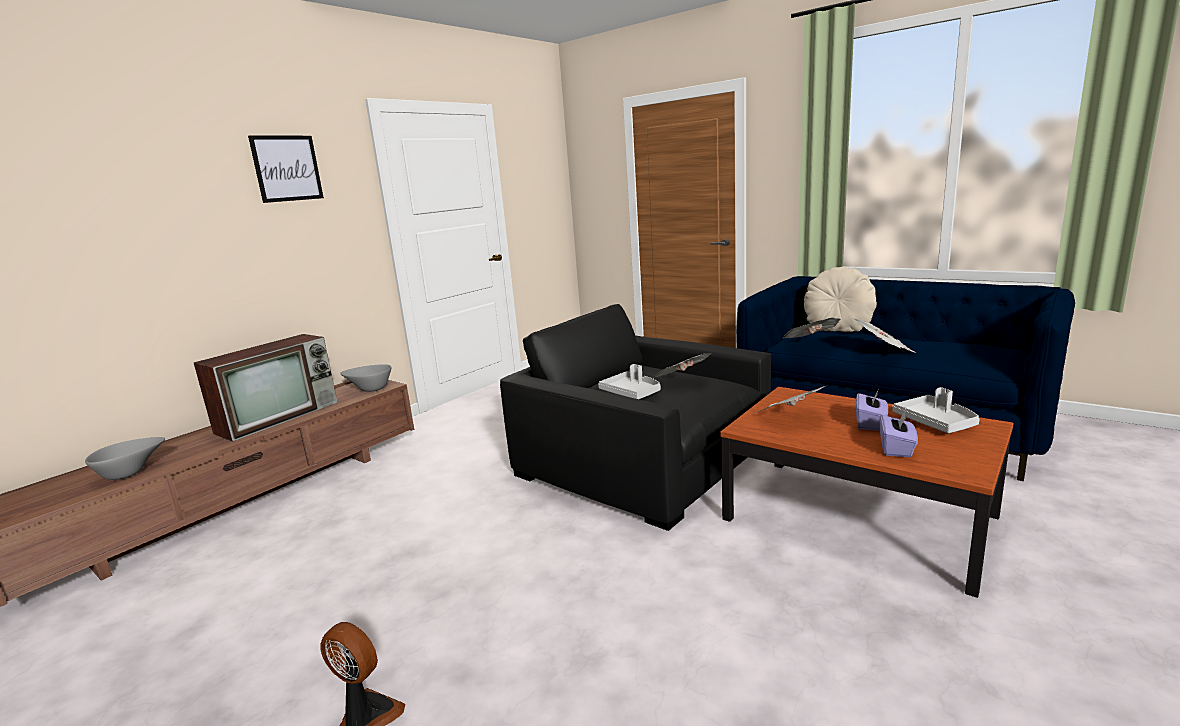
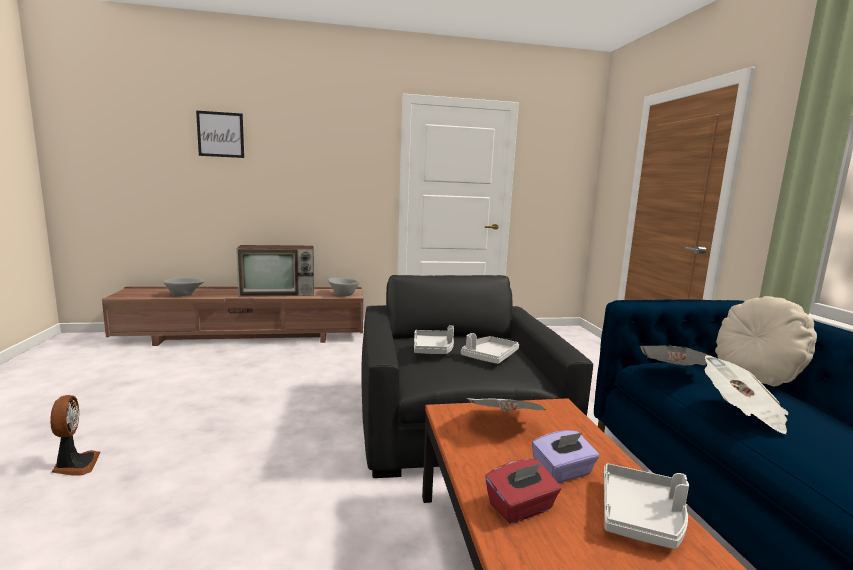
camera: 40 degrees right, 5 degrees down
picture [248,136,324,203] -> picture moved to [196,111,244,158]
newspaper [652,353,712,378] -> grey tray [461,333,519,364]
purple tissue box [880,411,918,457] -> red tissue box [485,459,561,524]

